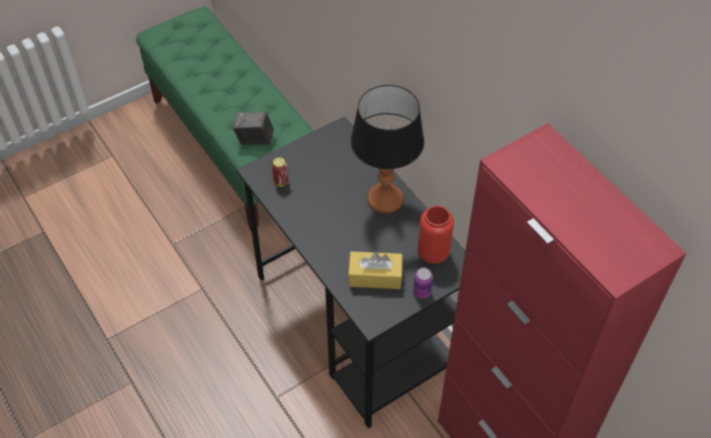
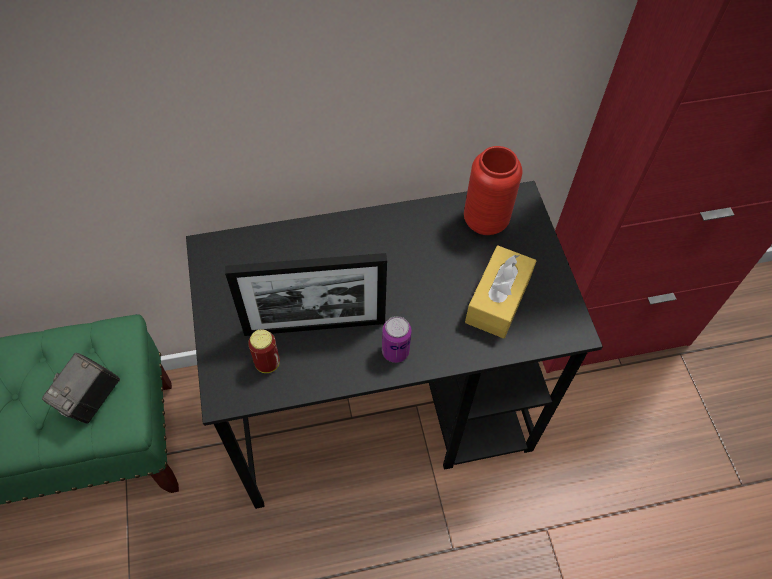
camera: 70 degrees left, 5 degrees up
table lamp [351,85,424,214] -> none
can [413,267,433,299] -> can moved to [382,316,412,363]
none -> picture frame [225,253,387,336]

